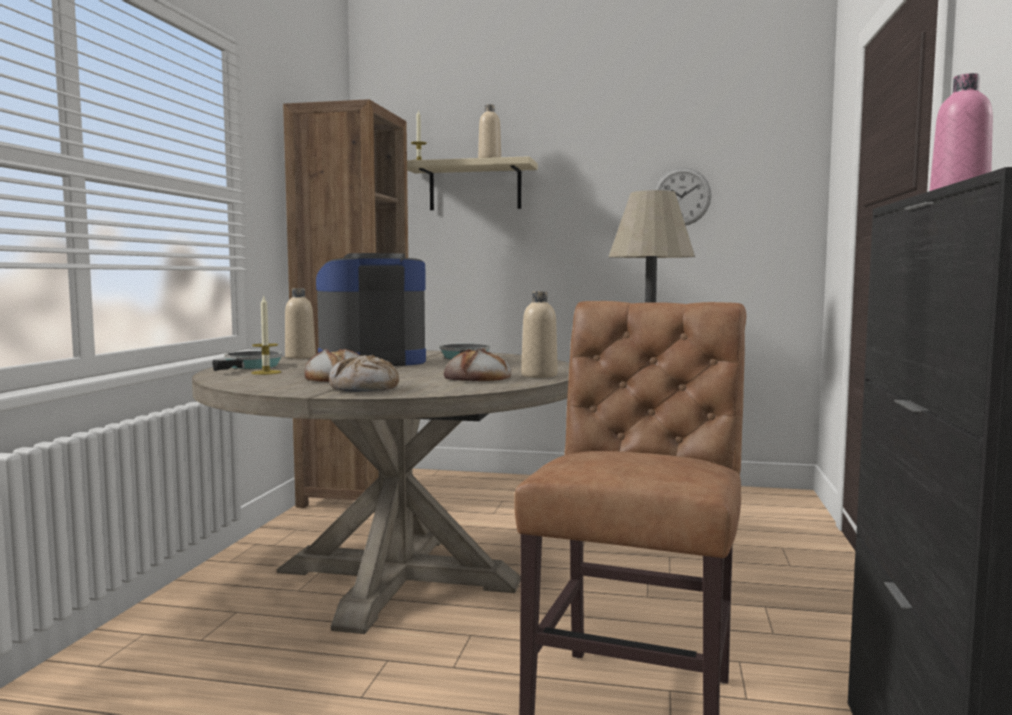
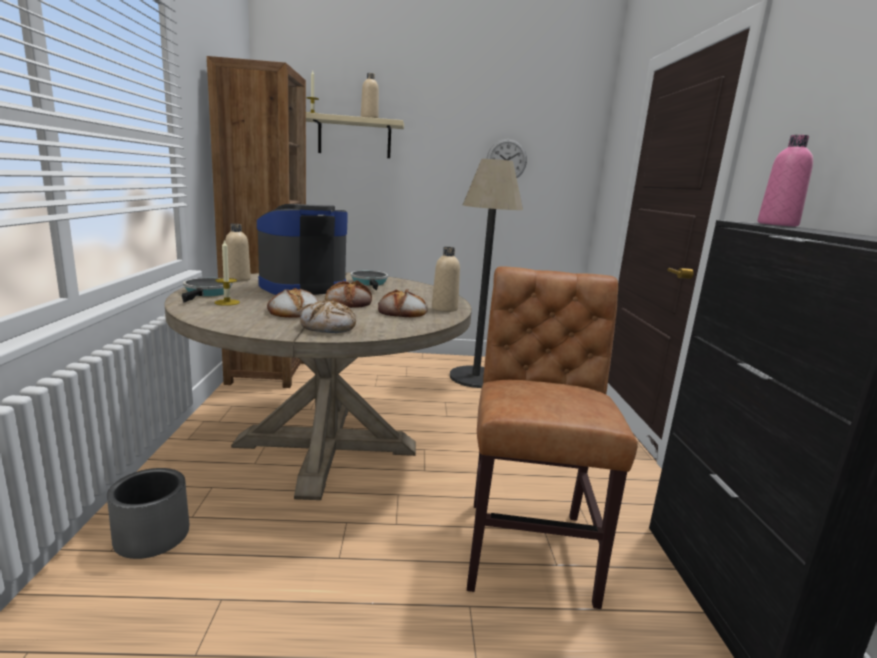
camera: 15 degrees left, 10 degrees up
none -> grey planter [107,468,189,559]
none -> bread [325,280,372,308]

